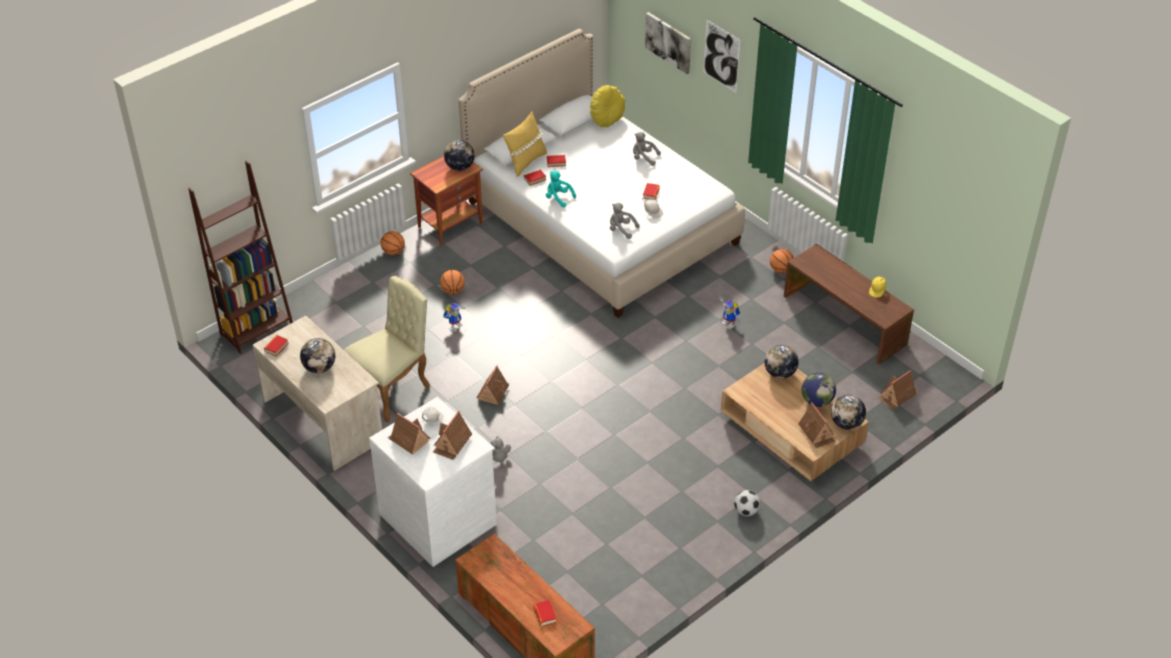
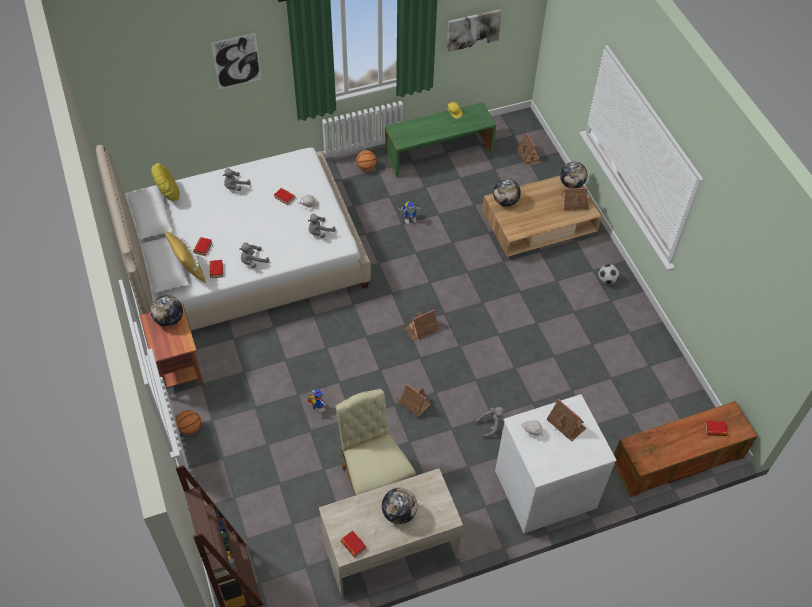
camera: 70 degrees left, 10 degrees up
toy house [388,413,430,455] -> toy house moved to [405,310,439,341]
basketball [440,270,465,294] -> none
turquoise plush toy [546,171,576,207] -> grey plush toy [239,243,269,268]
picture [645,12,691,74] -> picture moved to [447,9,502,52]
brown bench [784,244,914,364] -> green bench [385,102,496,177]
globe [802,373,836,407] -> none

